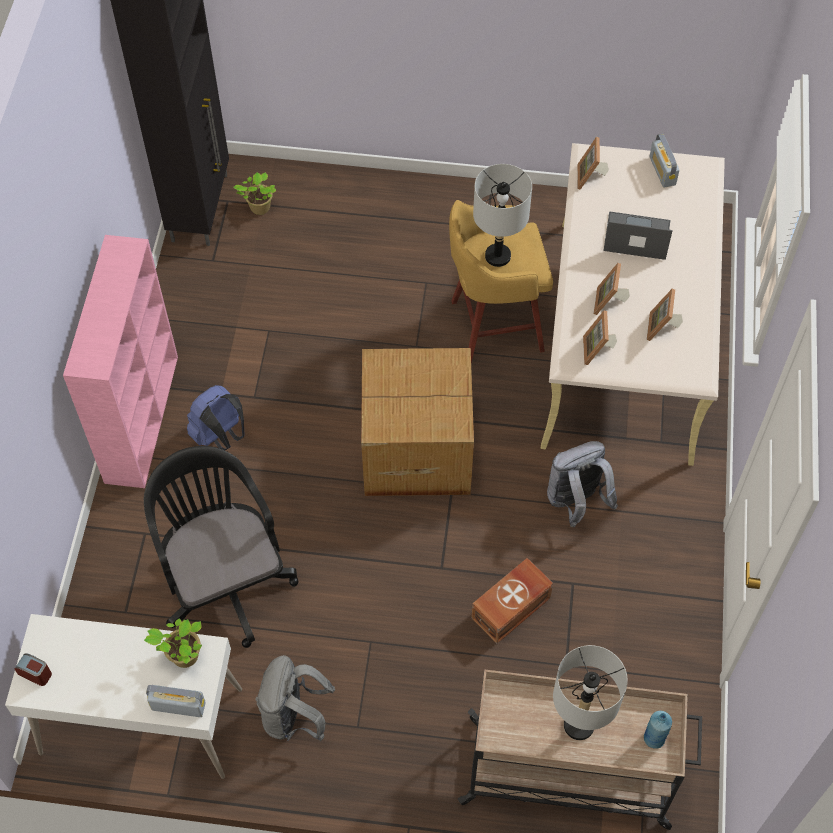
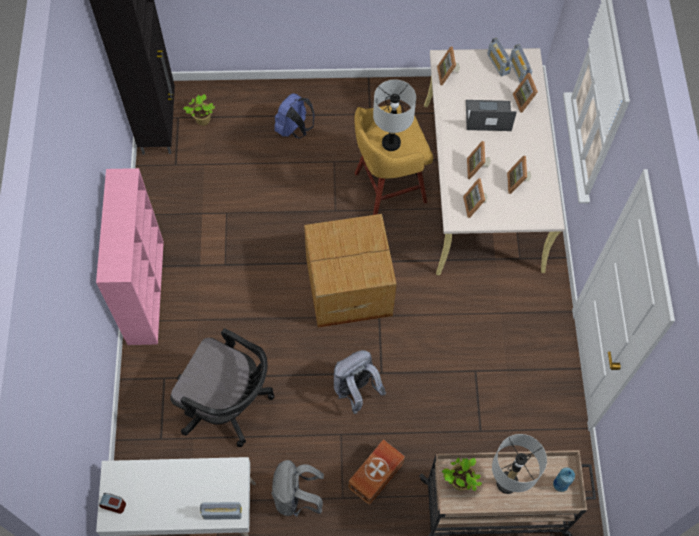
camera: 10 degrees left, 5 degrees up
black office chair [144,446,299,648] -> black office chair turned 150 degrees clockwise [170,328,274,447]
potted plant [144,618,202,668] -> potted plant moved to [441,457,482,491]
blue backpack [187,385,245,450] -> blue backpack moved to [274,93,315,139]
brown storage box [471,558,553,644] -> brown storage box moved to [348,439,405,505]
grey backpack [547,441,618,527] -> grey backpack moved to [334,350,386,414]
none -> radio [510,44,532,83]
none -> picture frame [513,73,538,113]

